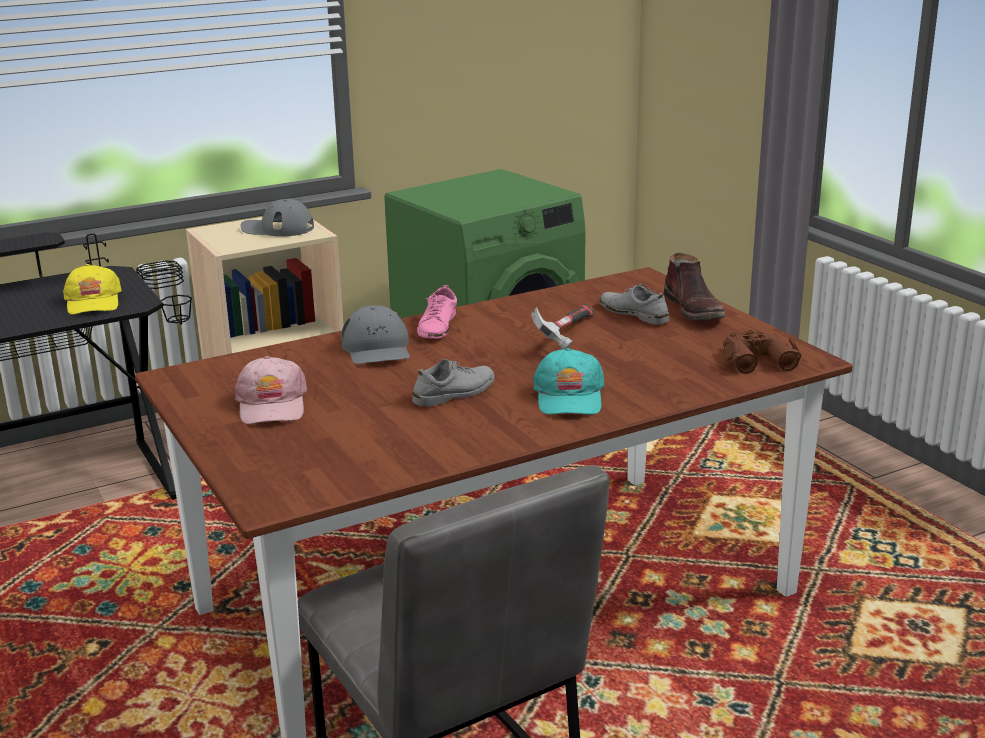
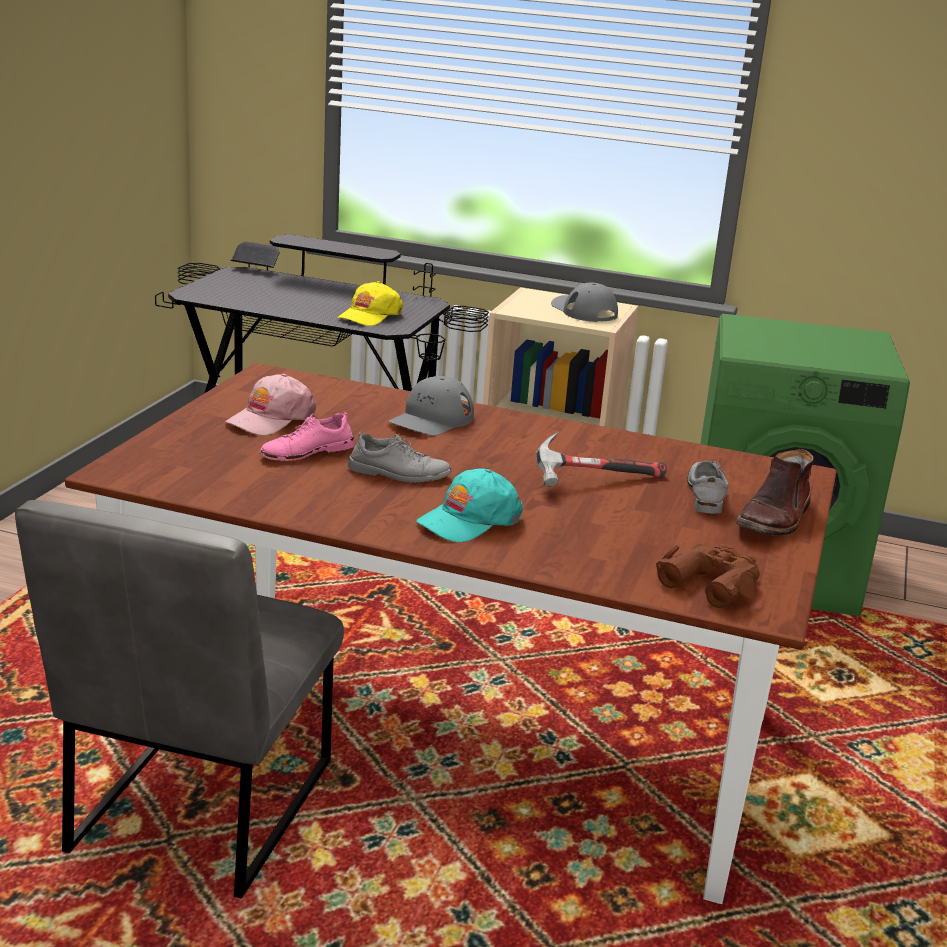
camera: 45 degrees right, 0 degrees up
pink shoe [417,285,457,339] -> pink shoe moved to [260,411,354,461]

